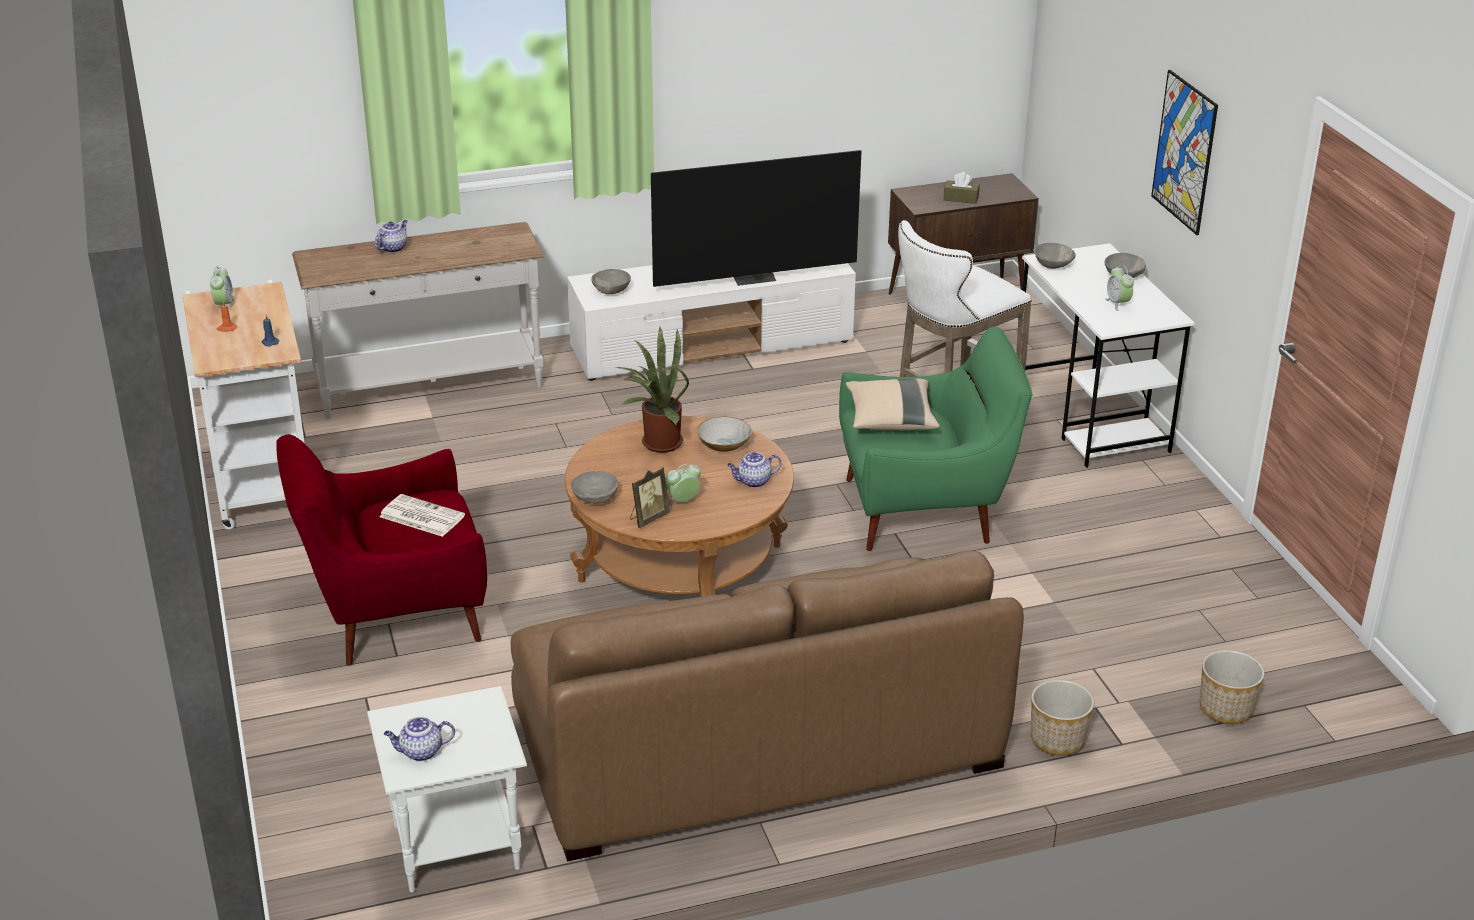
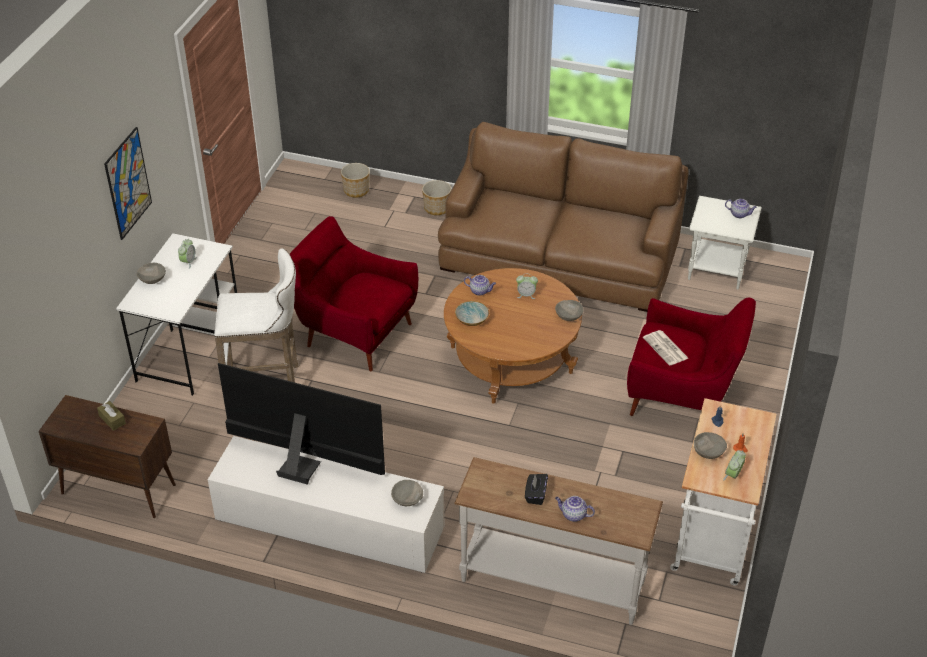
camera: 145 degrees left, 10 degrees up
teapot [375,220,408,253] -> teapot turned 45 degrees clockwise [555,496,595,522]
potted plant [615,327,689,453] -> none
picture frame [630,467,670,528] -> none
green armchair [839,327,1033,551] -> red armchair [290,216,418,371]
beige pillow [846,379,940,430] -> none
grey bowl [1035,243,1076,269] -> grey bowl moved to [694,432,727,459]
none -> black tissue box [525,474,548,505]

